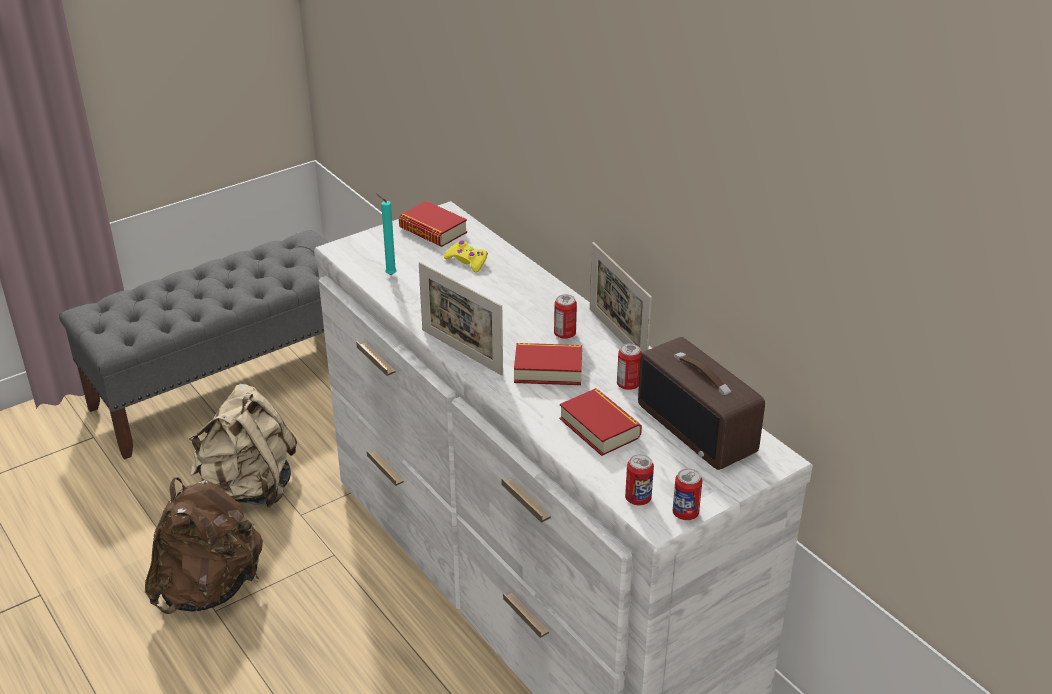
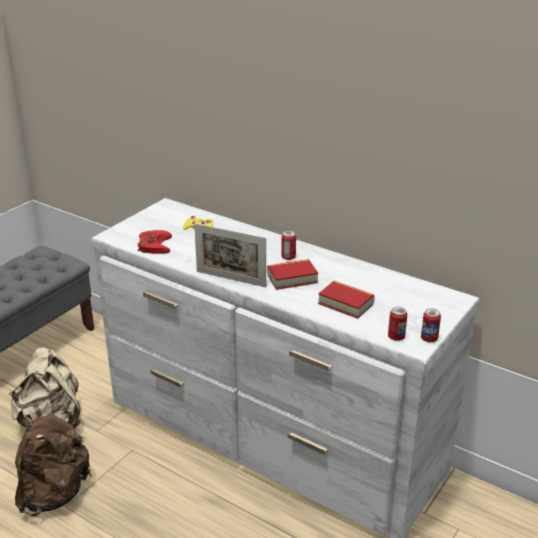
camera: 20 degrees left, 5 degrees down
turquoise candle [376,194,397,275] -> red game controller [137,230,172,254]
book [399,201,467,247] -> none
picture frame [590,242,652,353] -> none
can [617,343,642,390] -> none
radio [638,337,765,470] -> none

